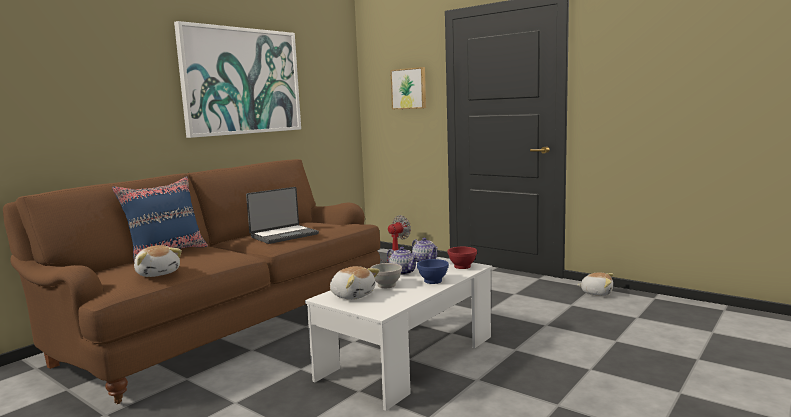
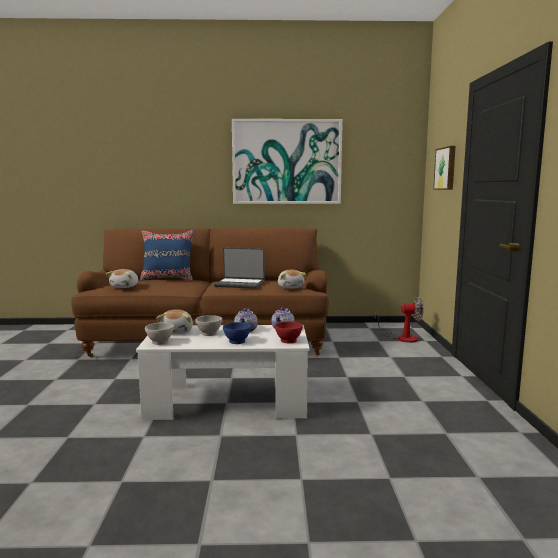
camera: 50 degrees right, 0 degrees up
plush toy [577,272,614,296] -> plush toy moved to [278,269,307,289]
none -> white bowl [145,323,174,345]

